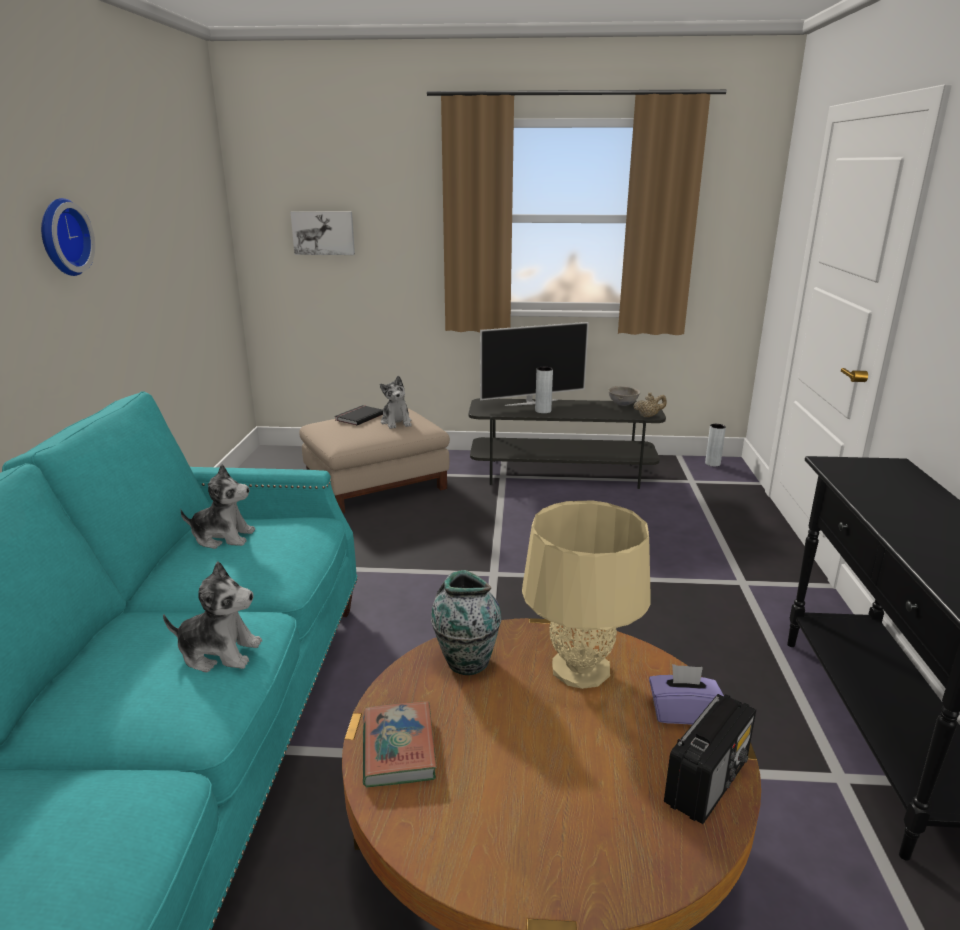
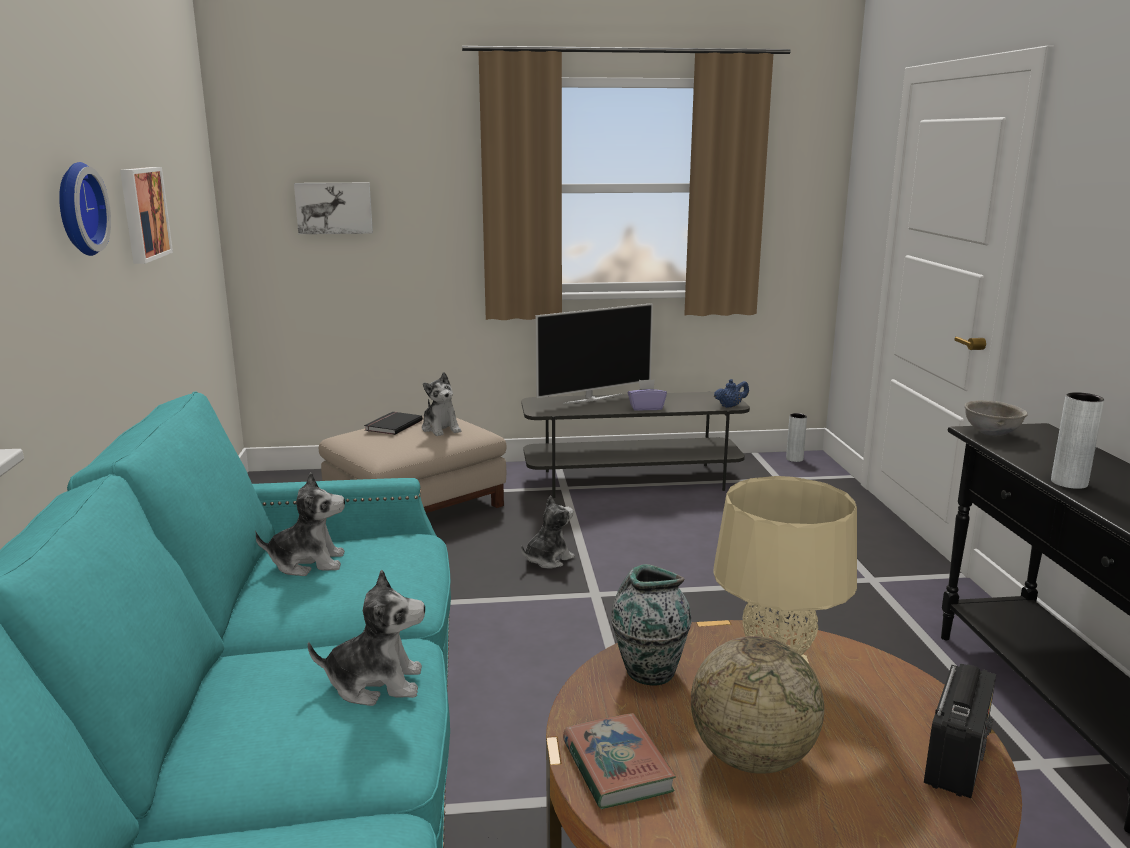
camera: 10 degrees left, 5 degrees down
grey vase [535,367,553,414] -> grey vase moved to [1051,392,1104,489]
grey bowl [608,386,640,406] -> grey bowl moved to [964,400,1028,436]
beige teapot [633,392,667,417] -> blue teapot [714,379,749,408]
purple tissue box [649,664,724,725] -> purple tissue box moved to [628,380,667,411]
none -> picture [120,167,173,264]
none -> plush toy [521,495,575,569]
none -> globe [691,636,824,774]

